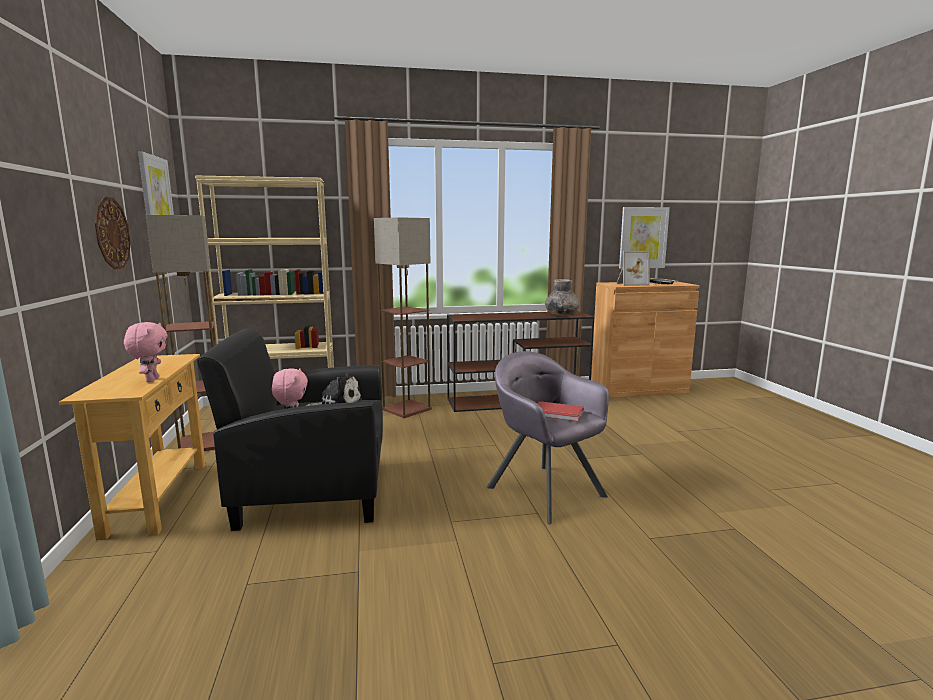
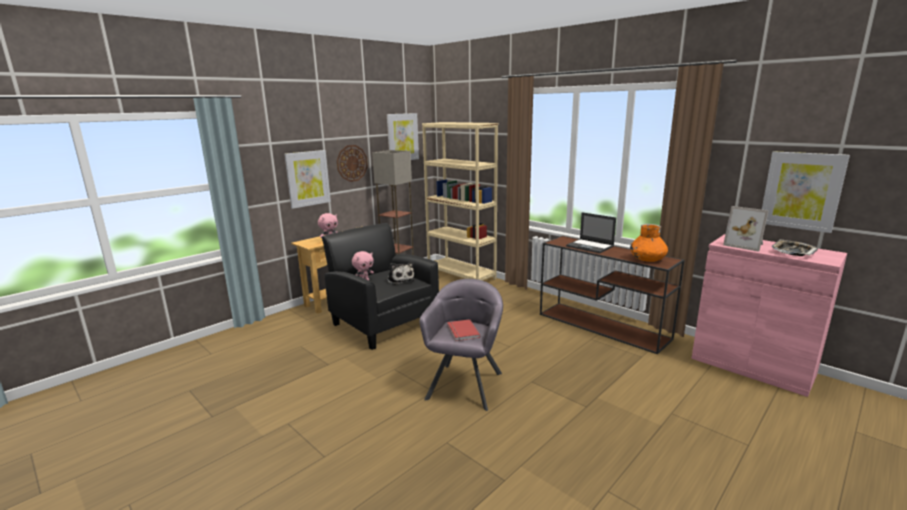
camera: 55 degrees right, 5 degrees up
floor lamp [374,217,432,418] -> none
grey vase [545,279,580,316] -> orange vase [630,224,668,262]
brown cabinet [591,281,700,398] -> pink cabinet [691,234,847,397]
none -> picture [284,150,331,209]
none -> laptop [566,212,616,253]

